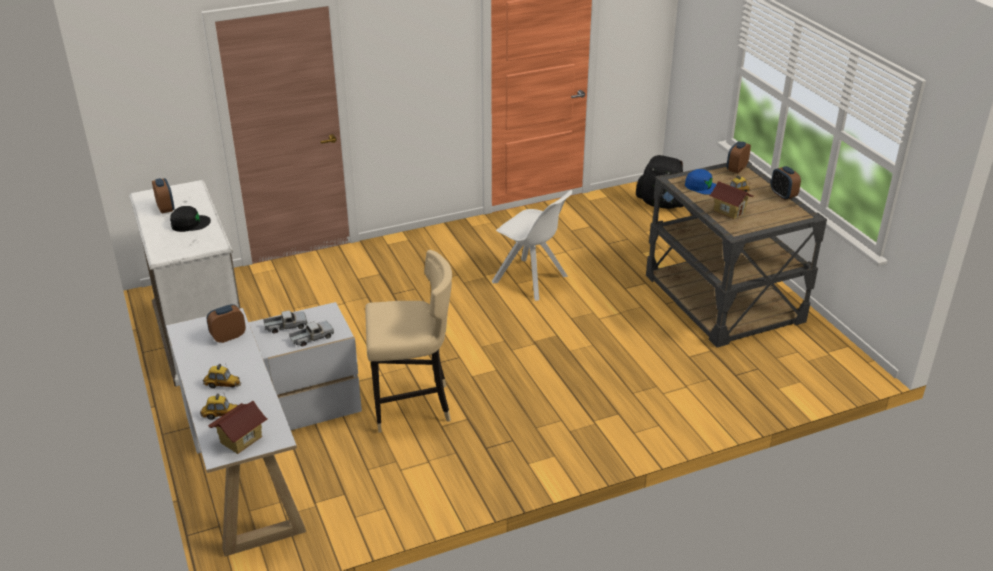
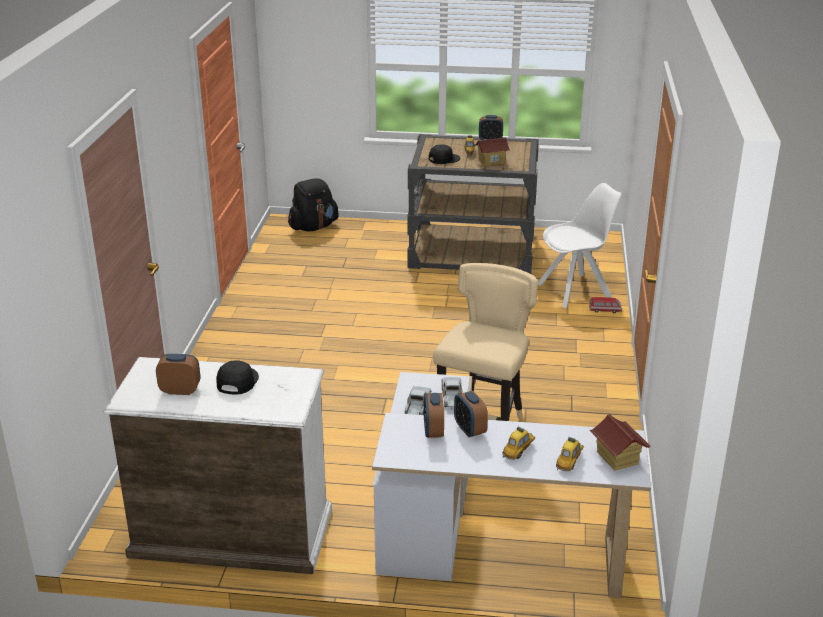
camera: 60 degrees left, 5 degrees down
white chair [492,190,572,301] -> white chair moved to [537,183,621,308]
blue cap [685,169,716,195] -> black cap [429,145,460,164]
alarm clock [727,141,751,173] -> alarm clock moved to [454,391,488,437]
none -> toy car [589,297,622,313]

